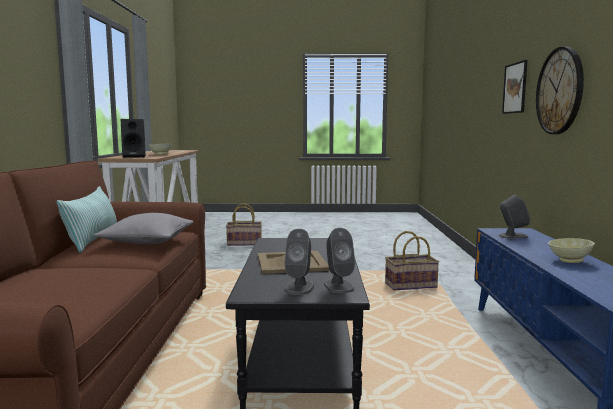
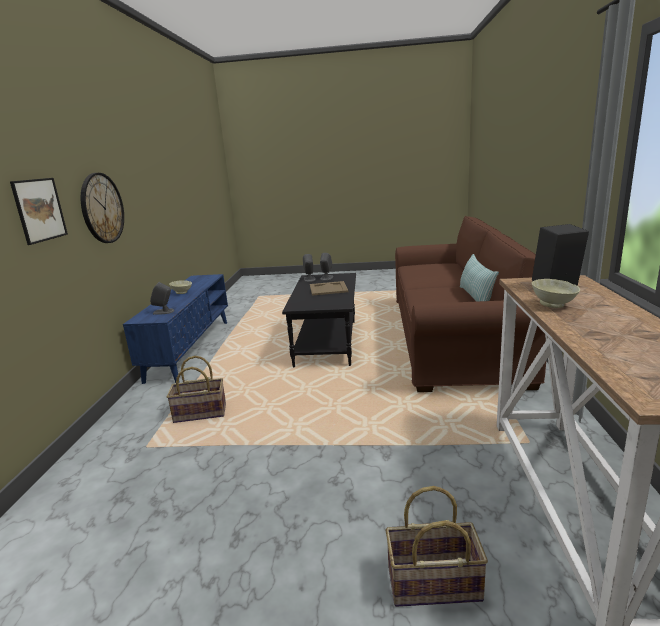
camera: 175 degrees left, 10 degrees up
grey pillow [93,213,194,244] -> none

